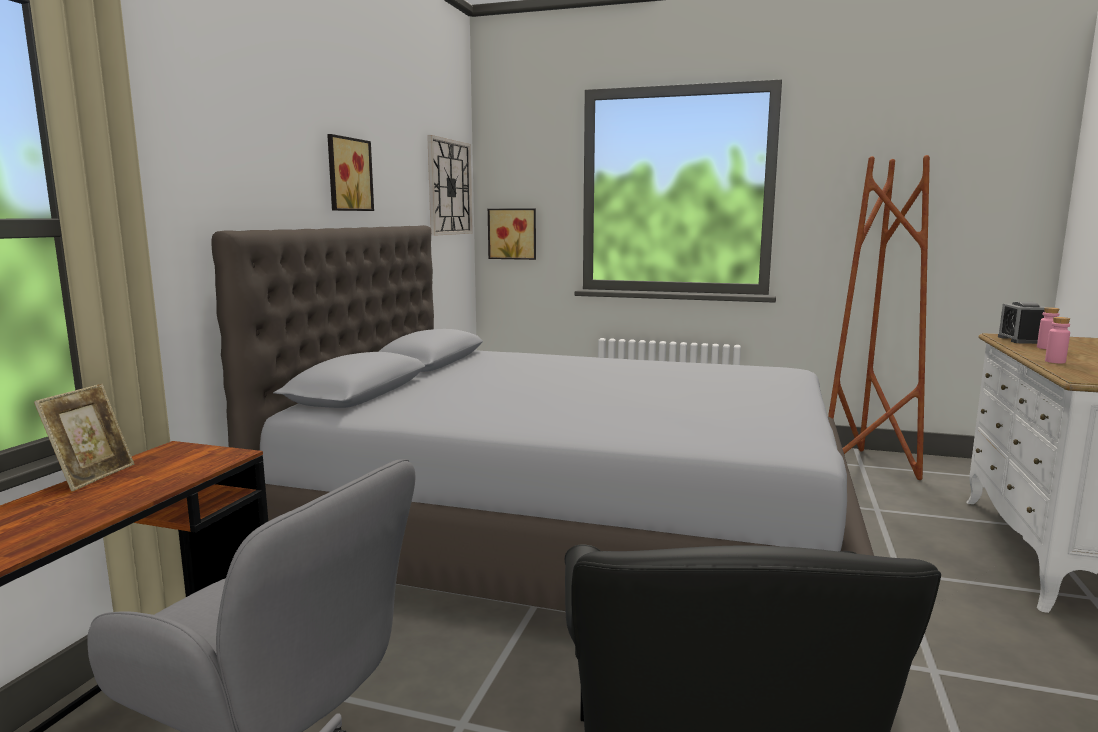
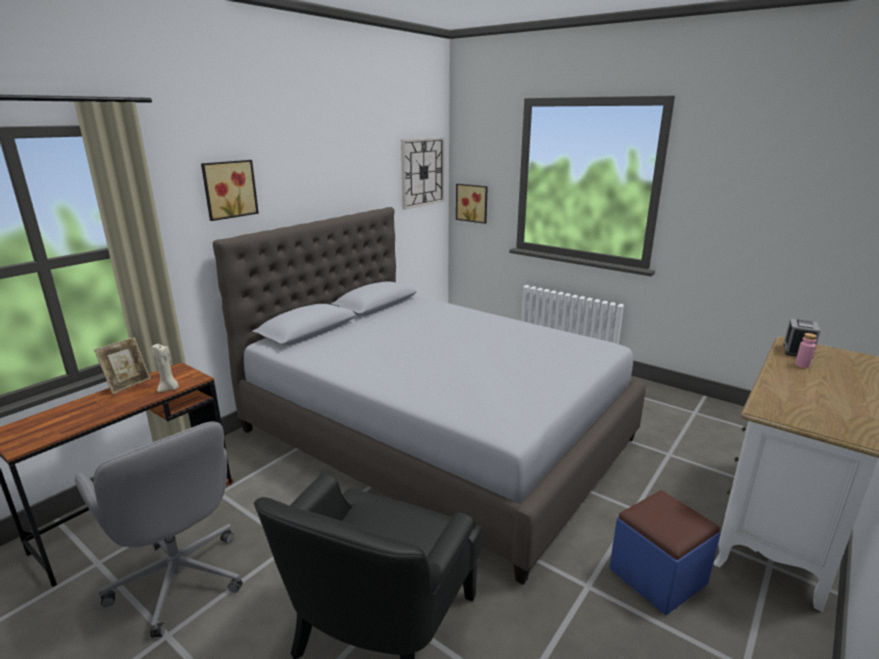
camera: 20 degrees right, 10 degrees up
picture [327,134,374,211] -> picture moved to [201,160,259,221]
brown clothes rack [828,155,930,480] -> none
pink bottle [1045,317,1070,364] -> none
none -> beige candle [152,343,179,392]
none -> blue ottoman [609,490,720,615]

